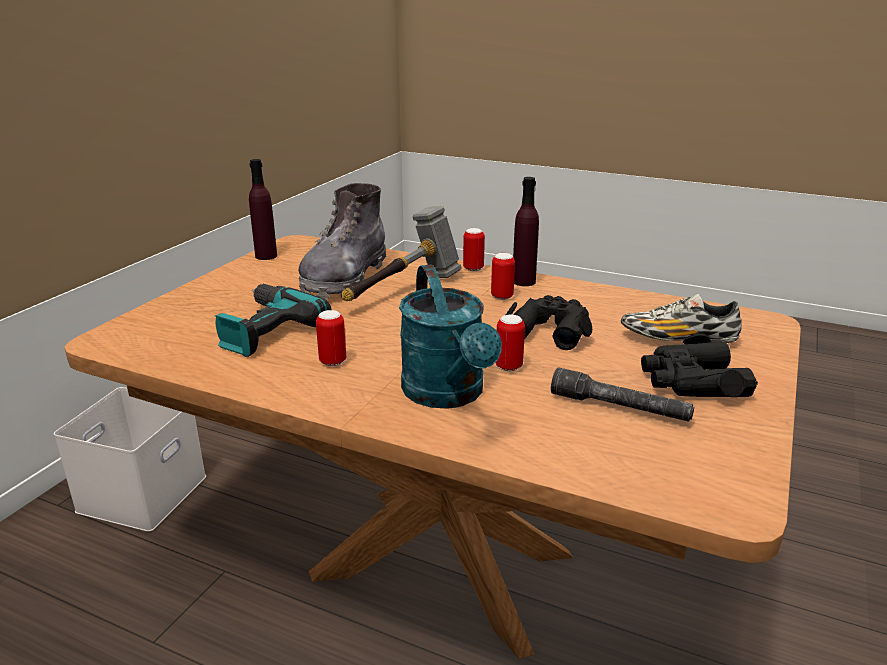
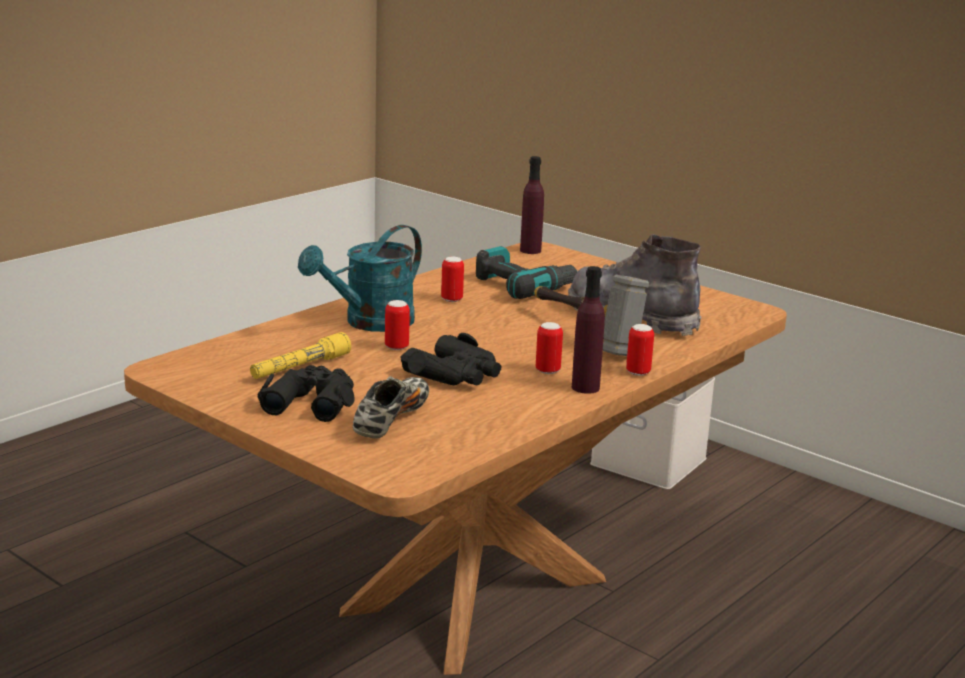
camera: 105 degrees right, 5 degrees down
purple bottle [249,159,277,260] -> purple bottle moved to [520,156,544,254]
turquoise watering can [399,264,502,409] -> turquoise watering can turned 45 degrees counterclockwise [298,225,422,332]
grey flashlight [551,367,694,422] -> yellow flashlight [250,332,351,379]

